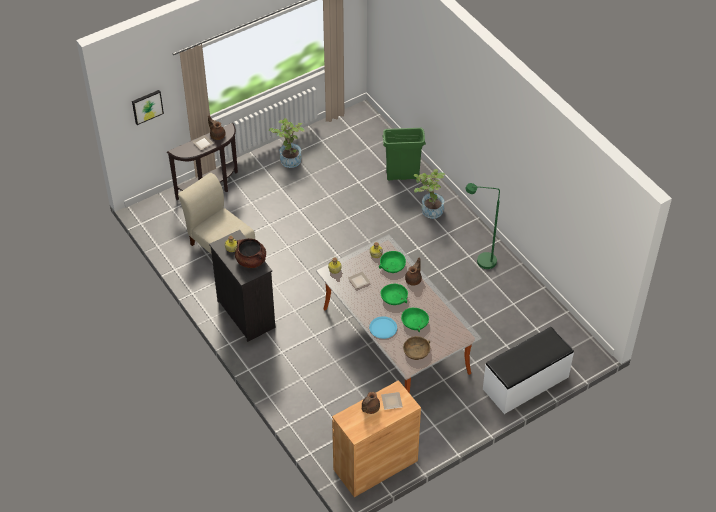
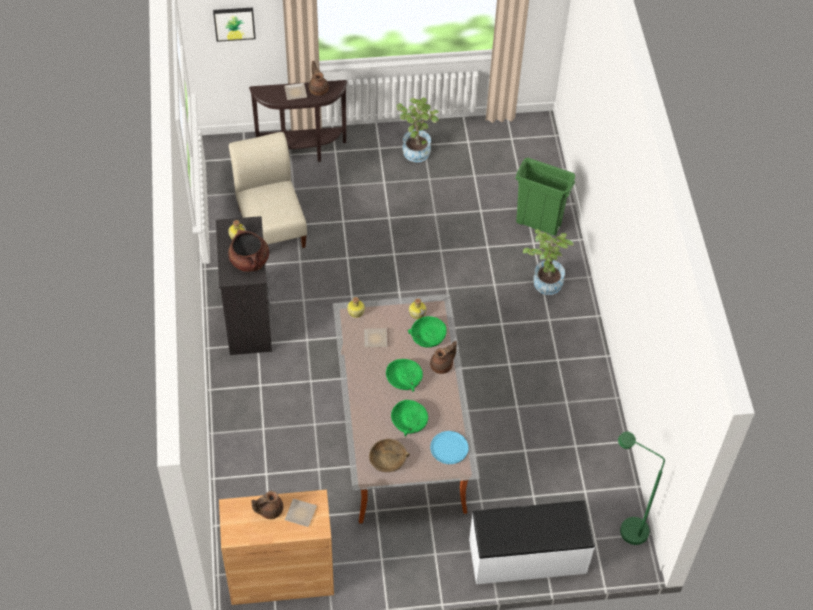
camera: 25 degrees right, 5 degrees up
blue plate [369,316,397,339] -> blue plate moved to [430,431,469,464]
green floor lamp [465,183,500,269] -> green floor lamp moved to [618,431,665,545]

